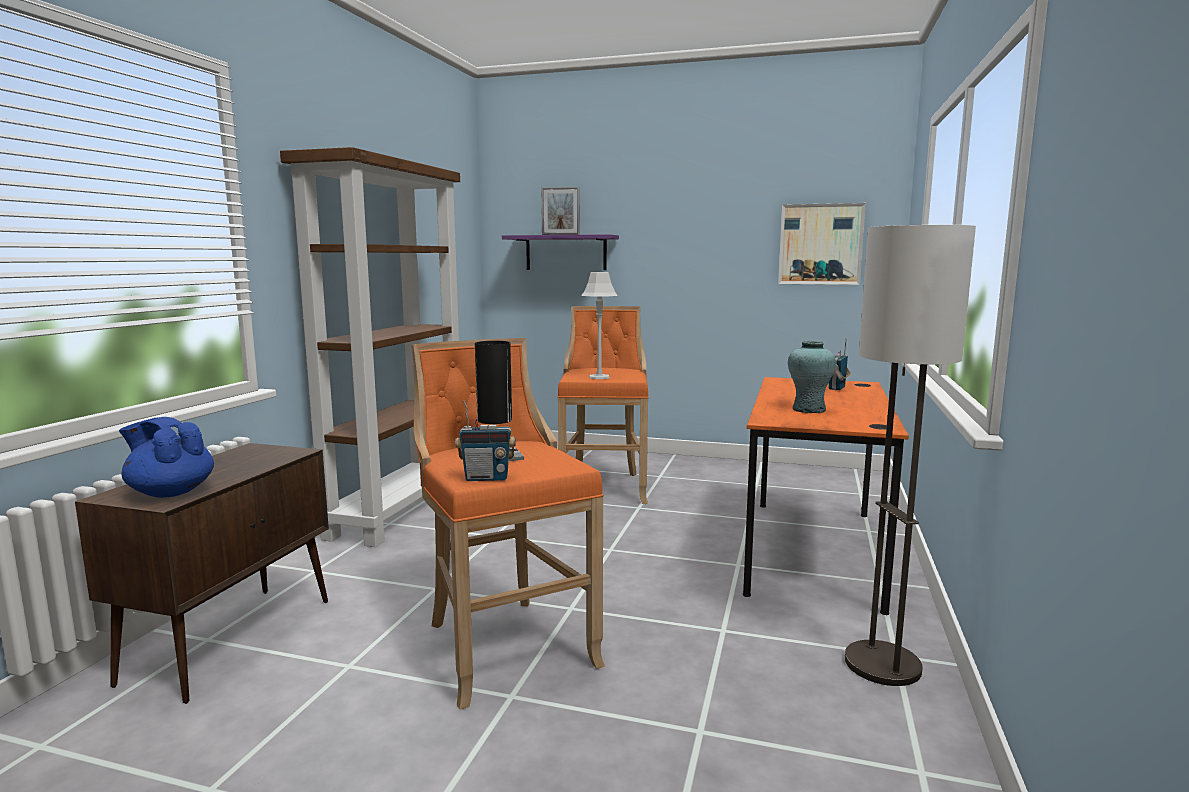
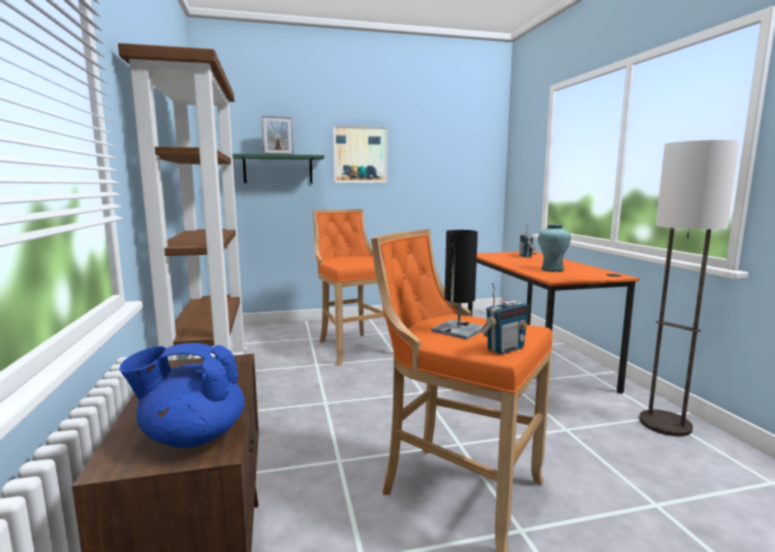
camera: 30 degrees left, 0 degrees up
purple shelf [502,234,619,270] -> green shelf [233,154,324,183]
grey table lamp [582,272,618,379] -> none
picture [778,203,866,285] -> picture moved to [333,125,388,183]

